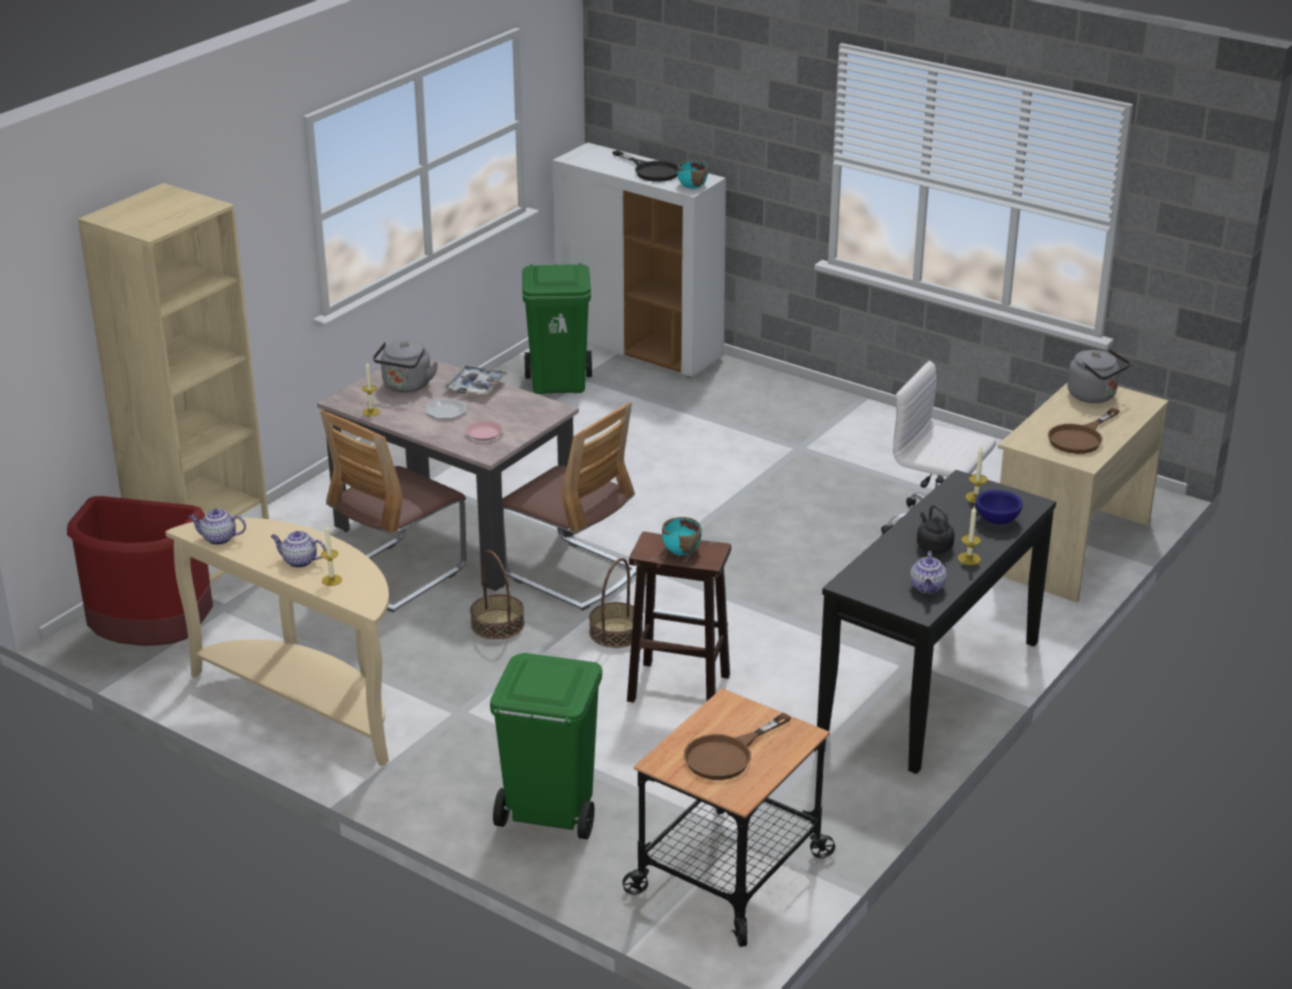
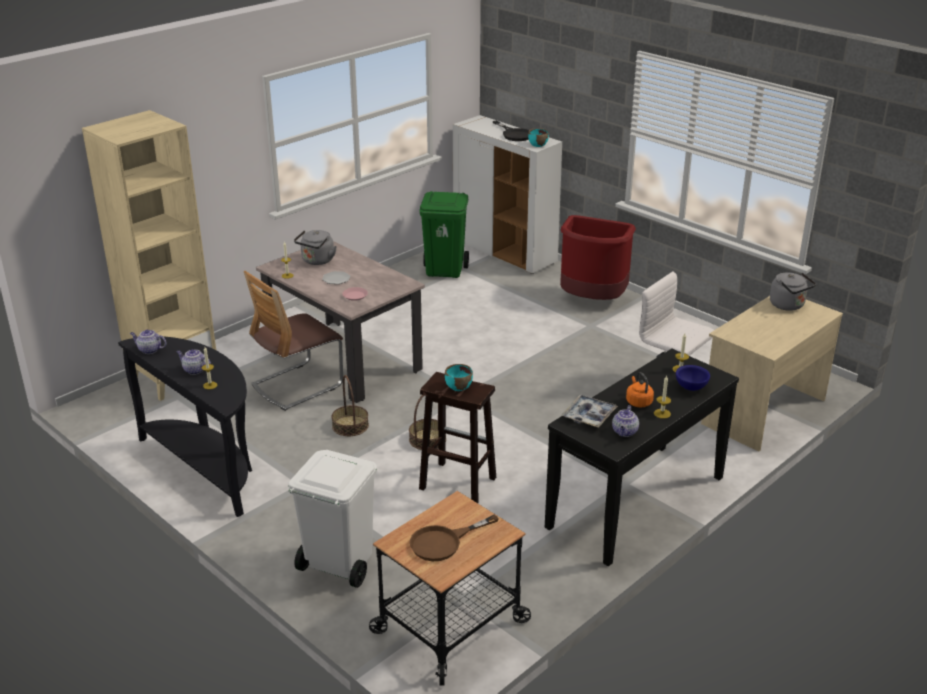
camera: 10 degrees right, 0 degrees up
red trash can [67,496,213,646] -> red trash can moved to [560,215,636,300]
beige console table [166,517,389,766] -> black console table [118,337,252,517]
tray [443,365,508,395] -> tray moved to [562,394,618,428]
green trash can [490,653,603,839] -> white trash can [289,450,377,588]
chair [502,402,637,611] -> none
black kettle [917,505,955,553] -> orange kettle [626,372,654,407]
brown frying pan [1048,408,1120,454] -> none

